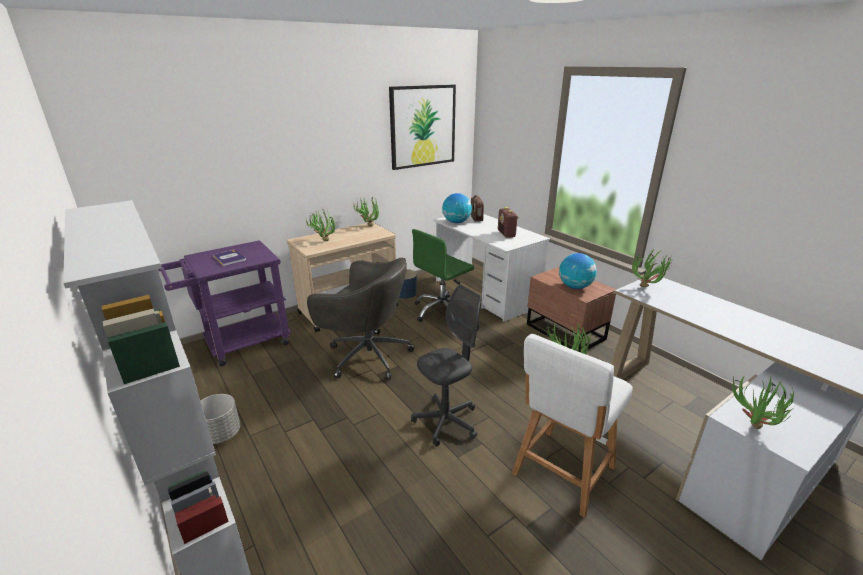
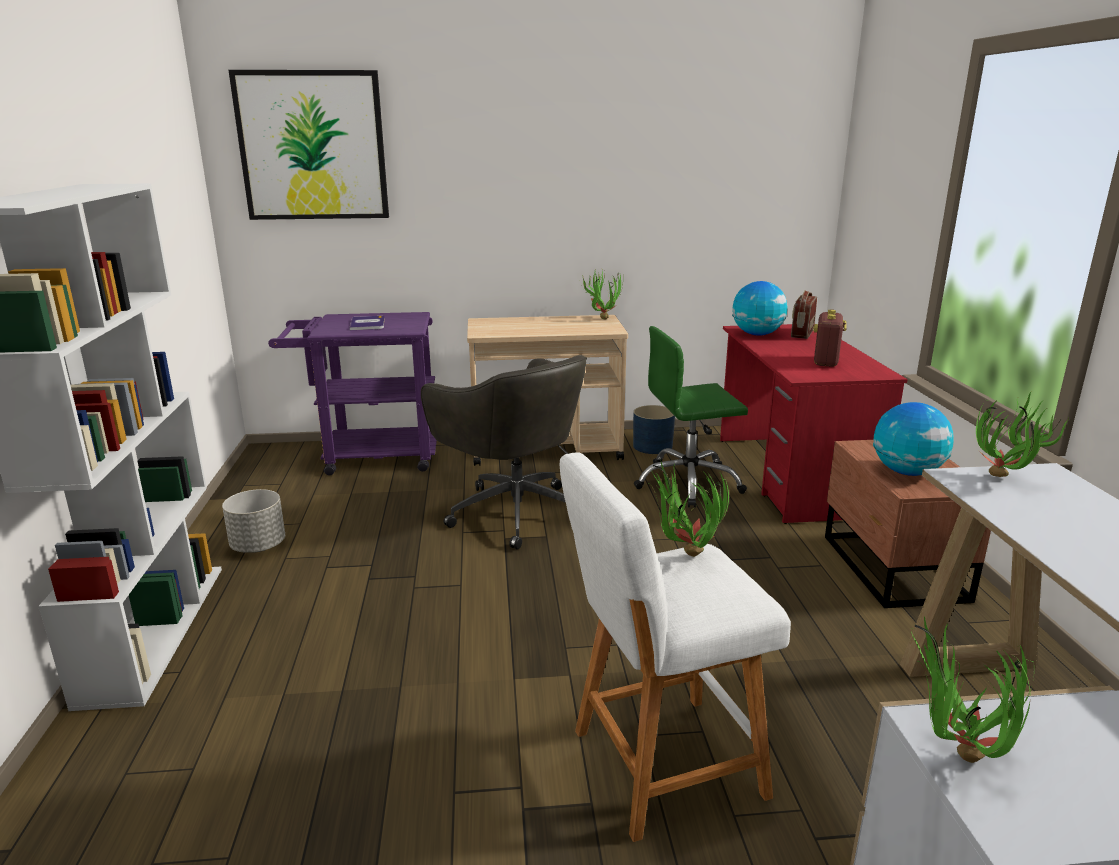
camera: 30 degrees right, 5 degrees down
potted plant [305,209,336,241] -> none
picture [389,85,456,170] -> picture moved to [229,70,389,220]
grey office chair [411,285,481,447] -> none
white desk [433,214,550,322] -> red desk [720,324,908,524]

